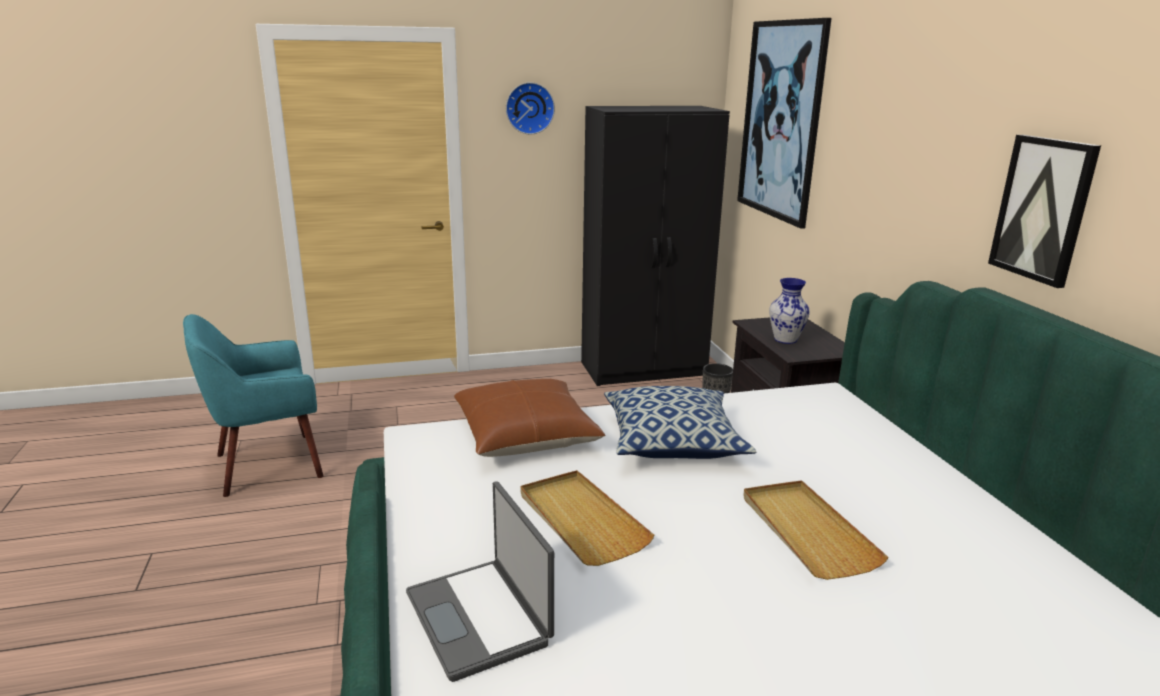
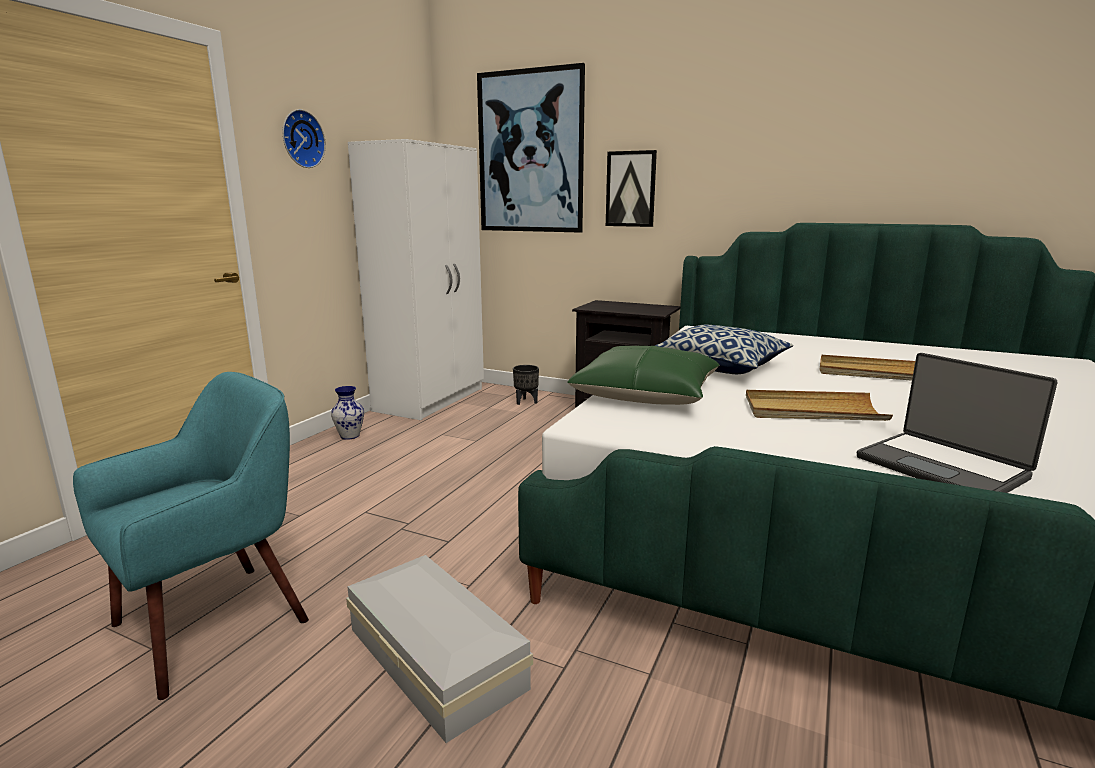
camera: 50 degrees left, 5 degrees down
turquoise armchair [183,314,324,497] -> turquoise armchair turned 150 degrees counterclockwise [73,372,309,700]
laptop [406,481,554,682] -> laptop turned 45 degrees clockwise [857,353,1058,493]
brown pillow [454,379,605,457] -> green pillow [567,346,719,405]
black wardrobe [581,106,730,386] -> white wardrobe [348,139,484,420]
vase [769,278,810,344] -> vase moved to [331,386,364,440]
picture [988,135,1101,288] -> picture moved to [606,150,657,227]
none -> white storage box [346,555,533,743]

